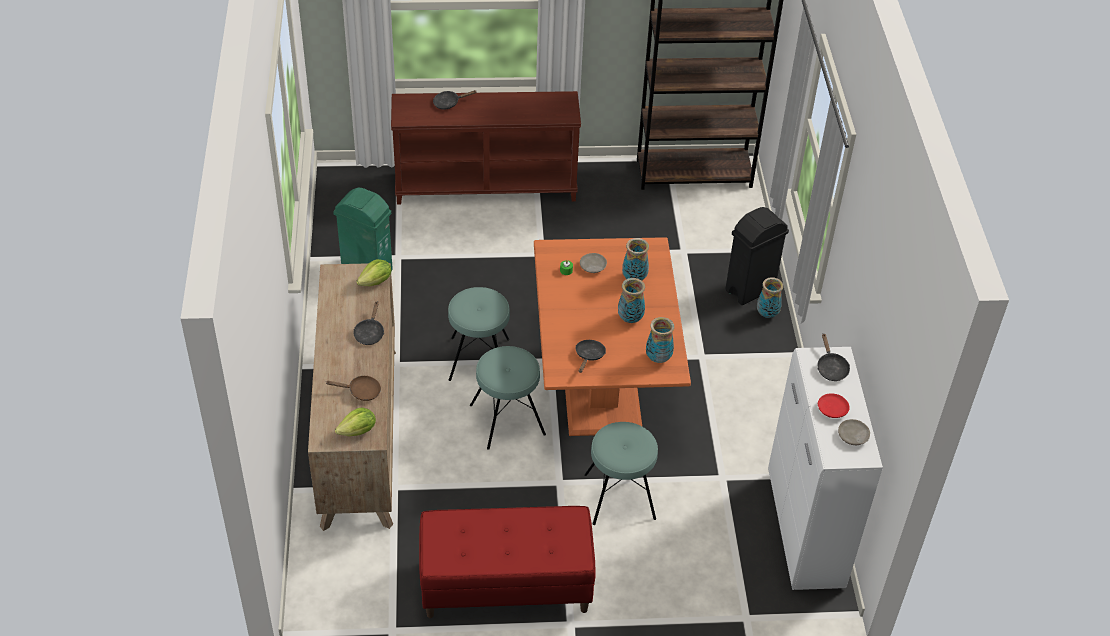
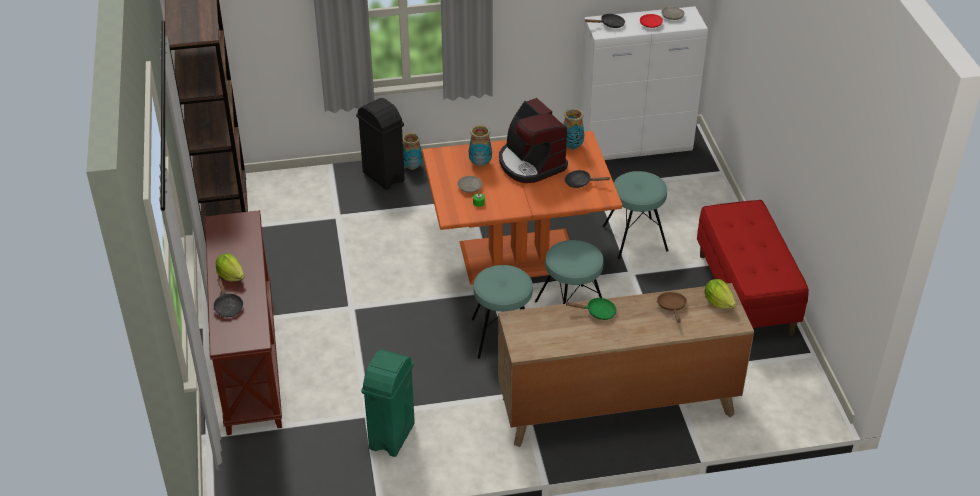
camera: 95 degrees left, 5 degrees down
black frying pan [353,302,384,345] -> green frying pan [565,298,617,320]
lettuce [356,259,391,287] -> lettuce moved to [216,253,244,281]
vase [618,278,645,323] -> coffee machine [499,98,568,183]

